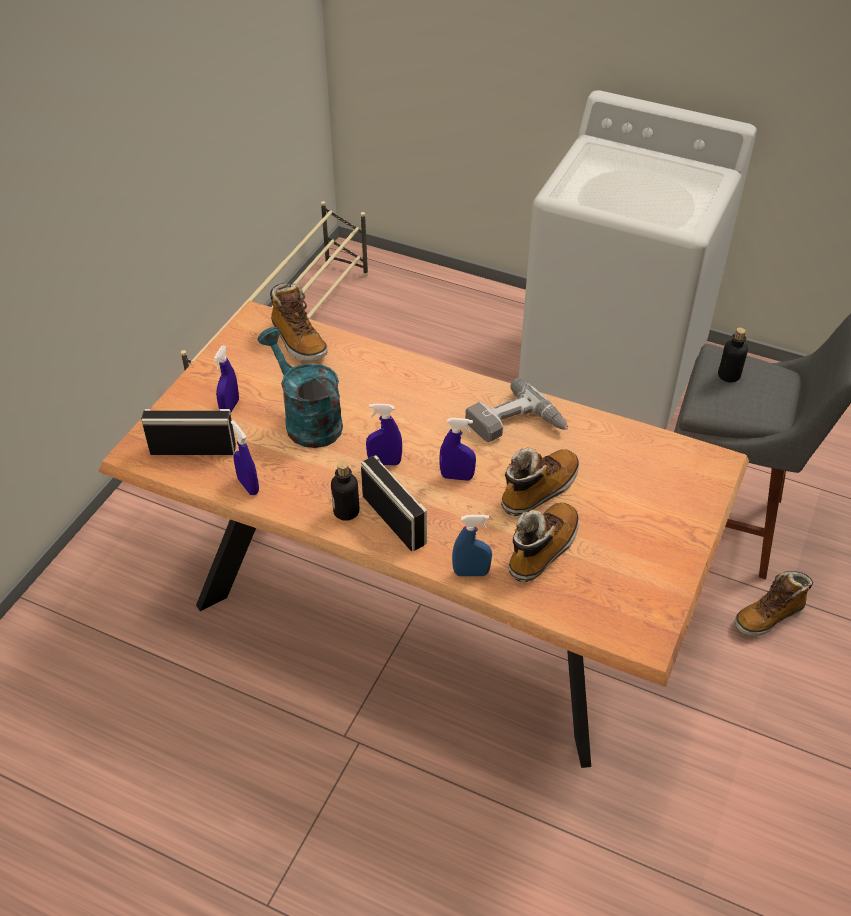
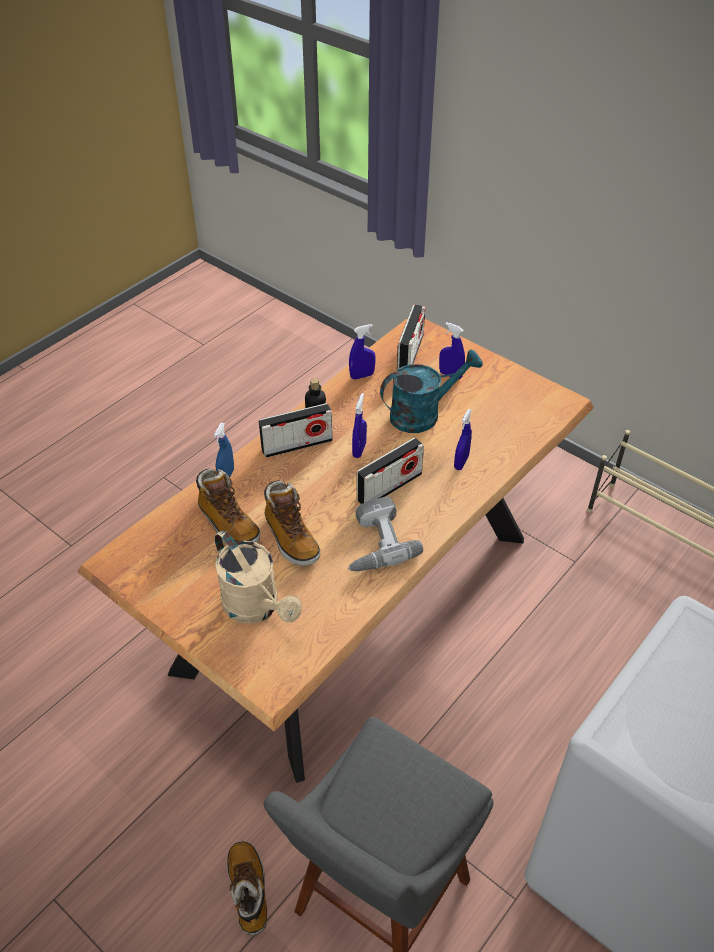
camera: 105 degrees right, 0 degrees up
boot [270,283,327,361] -> none
blue spray bottle [439,418,476,481] -> blue spray bottle moved to [454,409,472,470]
bottle [718,327,748,382] -> none
none -> beige watering can [215,530,302,624]
none -> radio [357,437,424,504]

